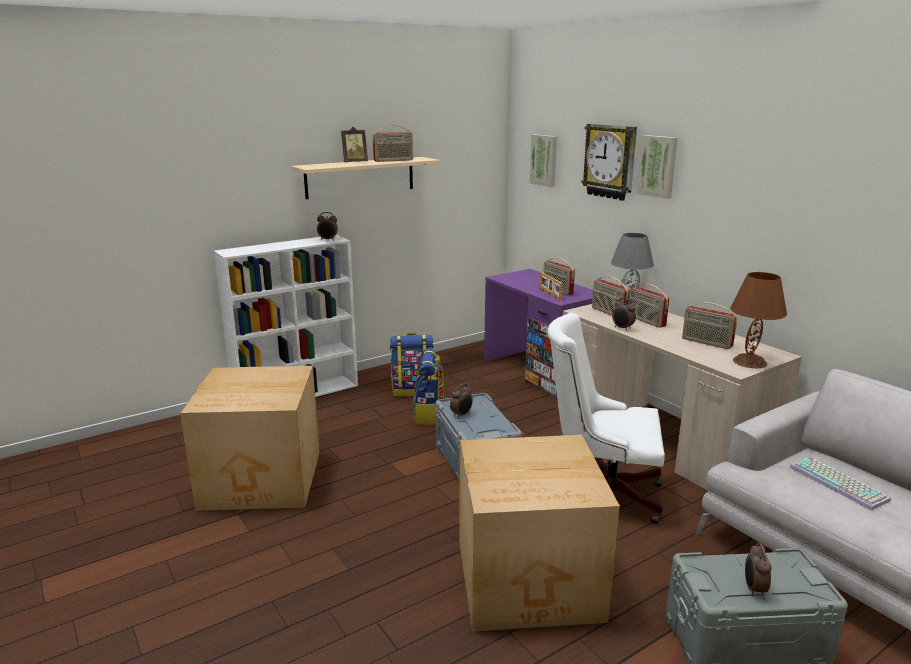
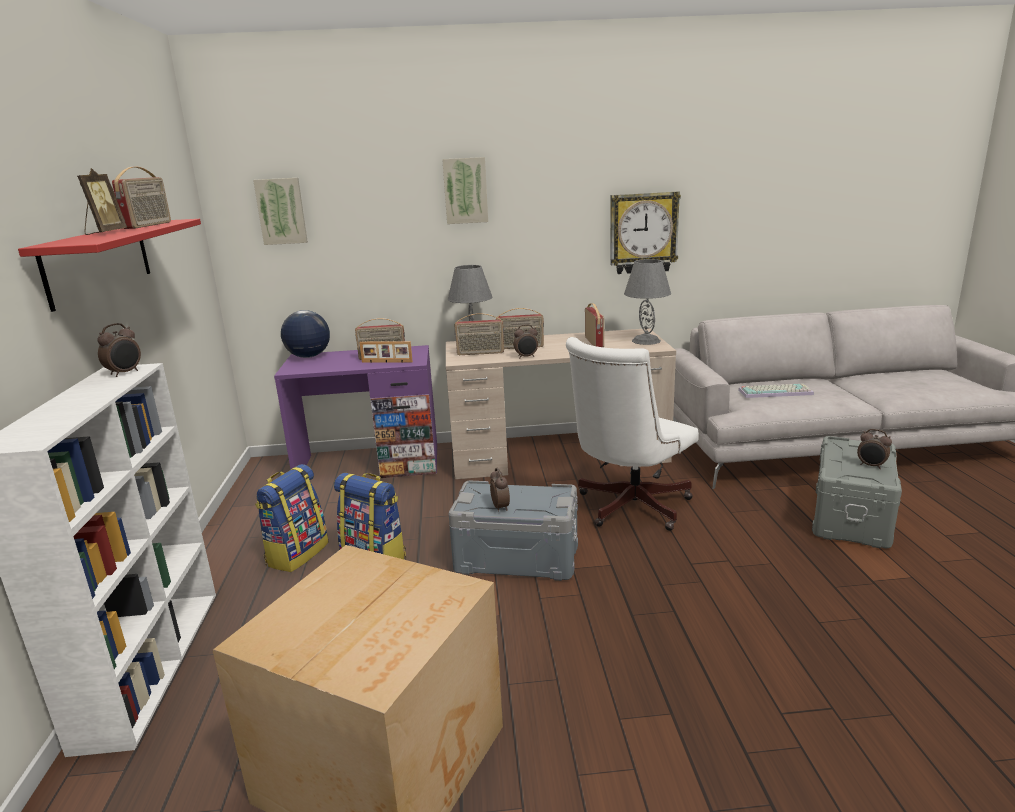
camera: 60 degrees left, 0 degrees up
beige shelf [291,157,440,199] -> red shelf [18,219,201,312]
cardboard box [460,435,620,632] -> none
wall clock [581,124,637,201] -> wall clock moved to [610,192,681,274]
radio [682,302,737,349] -> radio turned 75 degrees counterclockwise [585,303,604,347]
brown table lamp [730,272,787,368] -> grey table lamp [624,259,671,345]
none -> globe [281,310,330,358]

